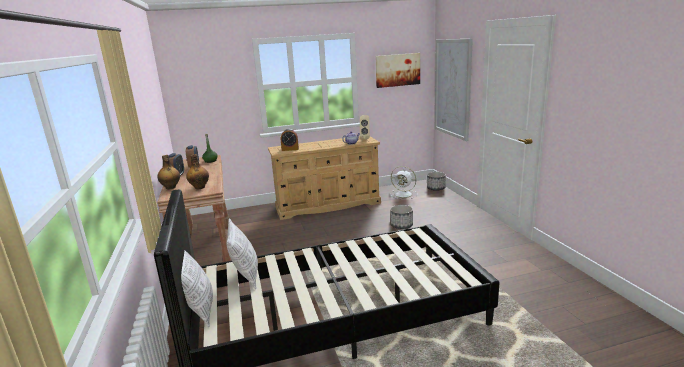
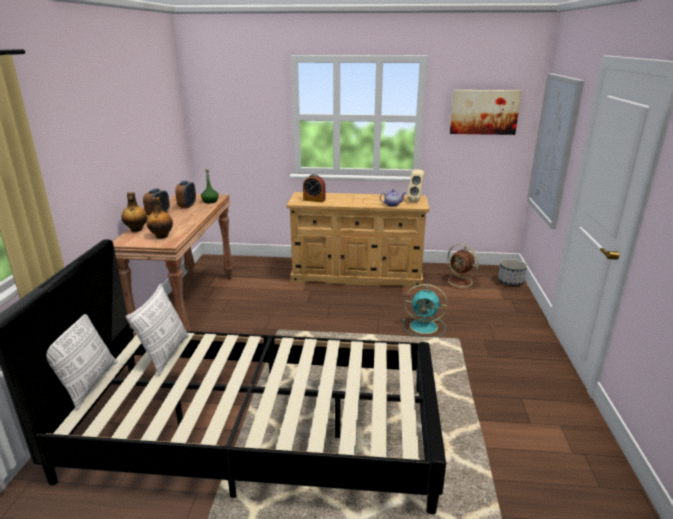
camera: 20 degrees right, 5 degrees up
planter [390,205,413,229] -> turquoise fan [403,284,447,337]
white fan [391,166,417,199] -> brown fan [442,244,480,290]

